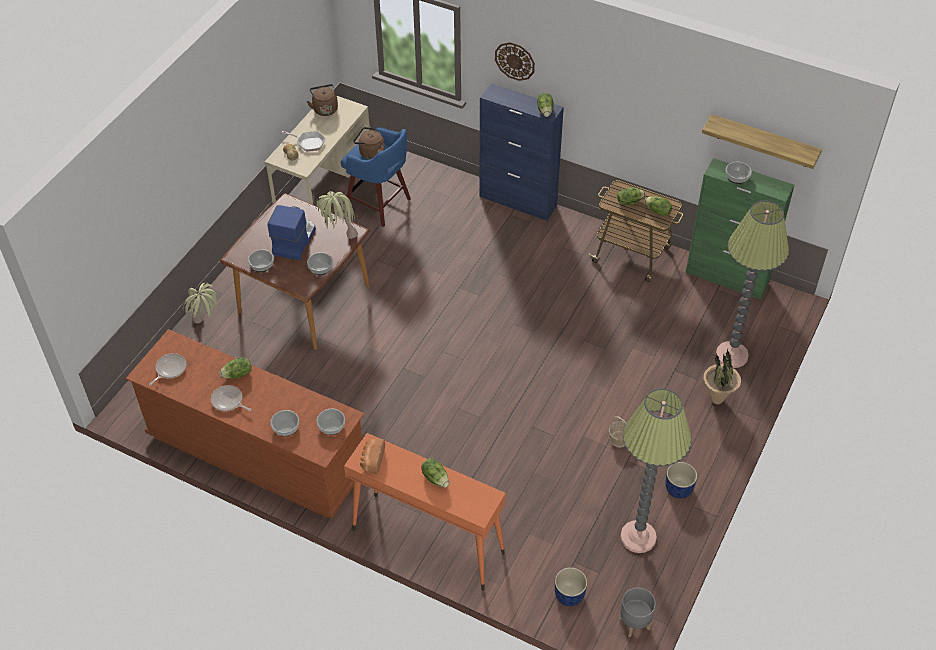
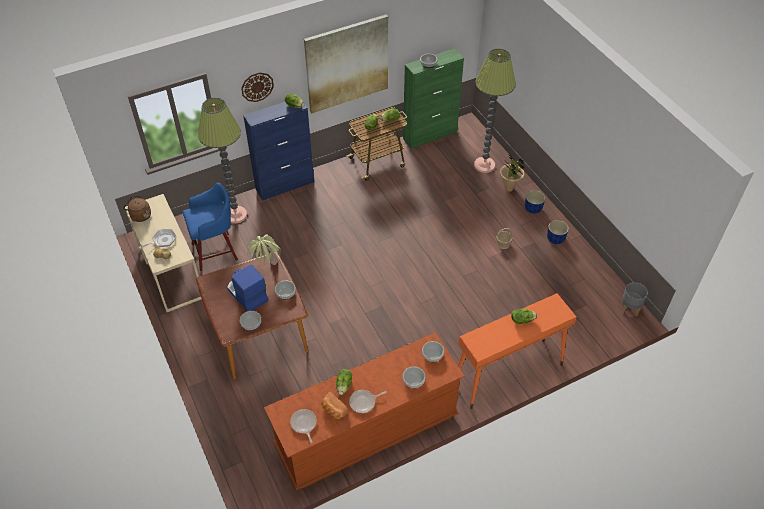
camera: 55 degrees left, 0 degrees up
potted plant [183,283,220,323] -> none
brown kettle [354,127,385,160] -> none
bread [360,439,385,474] -> bread moved to [321,392,348,419]
blue planter [555,567,587,606] -> blue planter moved to [525,190,545,214]
floor lamp [620,388,692,553] -> floor lamp moved to [198,98,247,224]
shelf [702,114,822,169] -> none
none -> picture [304,14,388,113]

